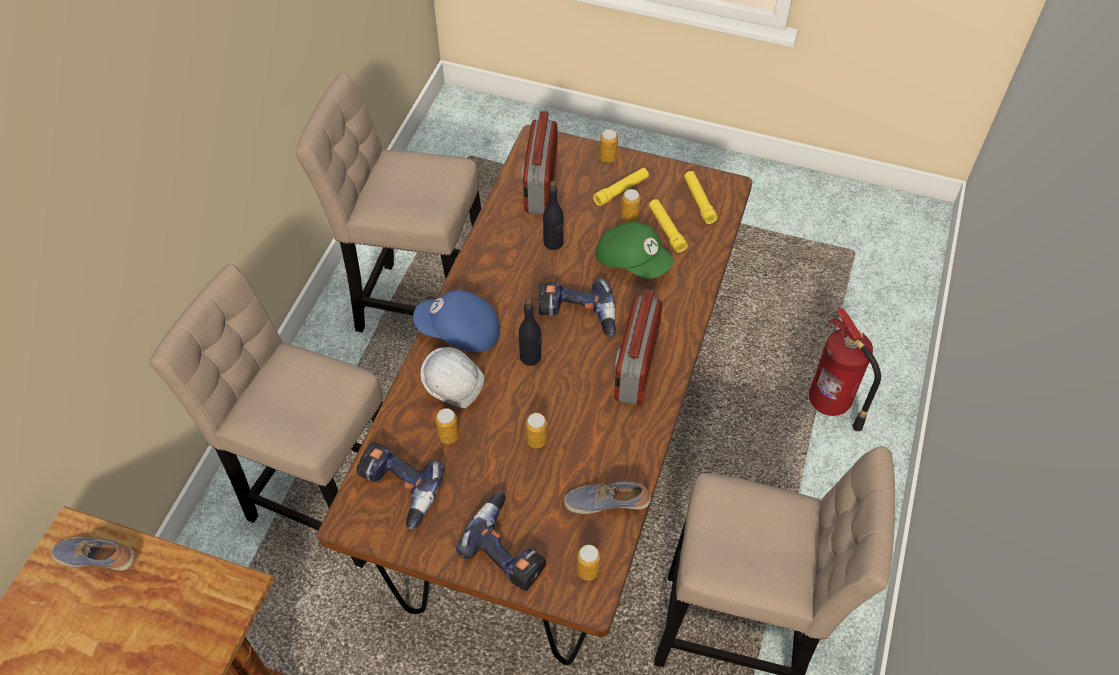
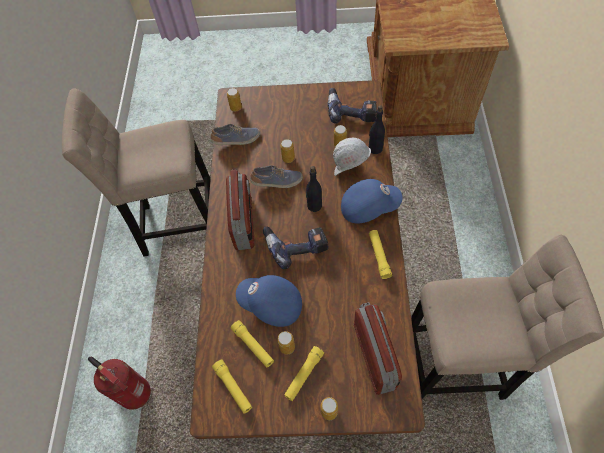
camera: 165 degrees right, 5 degrees up
shoe [51,537,135,571] -> shoe moved to [250,165,303,188]
beige stool [149,264,383,568] -> none
power drill [456,491,546,591] -> none
black bottle [543,181,564,250] -> black bottle moved to [369,105,385,154]
green cap [596,222,674,279] -> blue cap [236,275,302,327]
none -> yellow flashlight [369,230,392,279]

